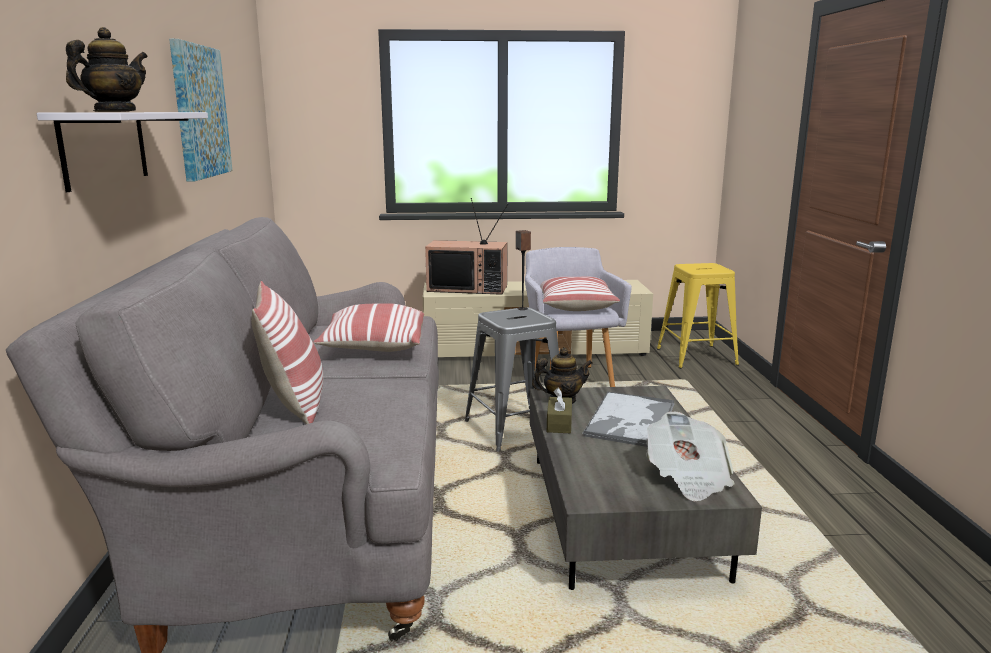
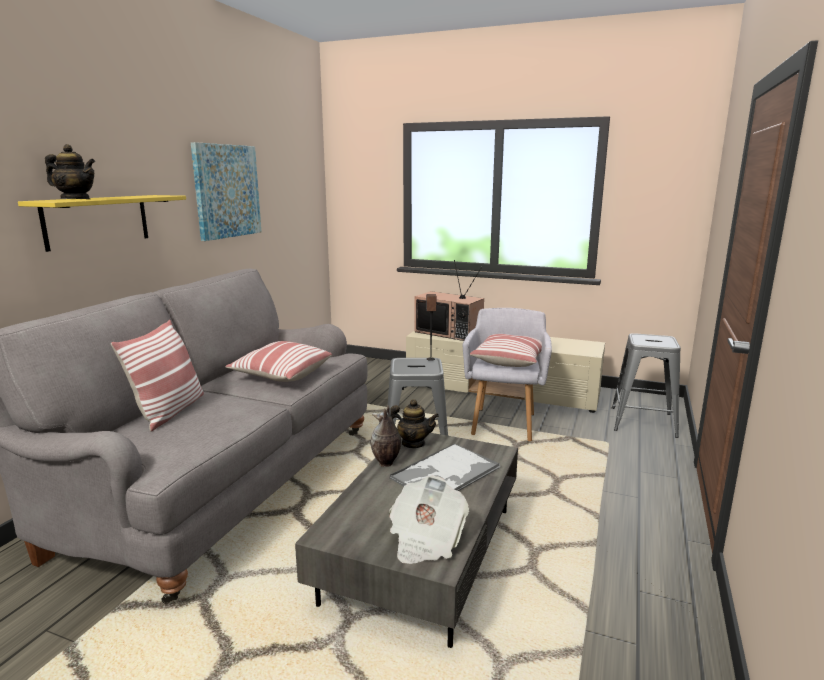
camera: 25 degrees right, 0 degrees up
white shelf [37,112,208,192] -> yellow shelf [18,195,186,252]
teapot [66,27,148,112] -> teapot turned 45 degrees clockwise [45,144,95,199]
brown tissue box [547,388,572,433] -> vase [370,405,401,467]
yellow stool [657,263,739,368] -> grey stool [612,333,681,438]

